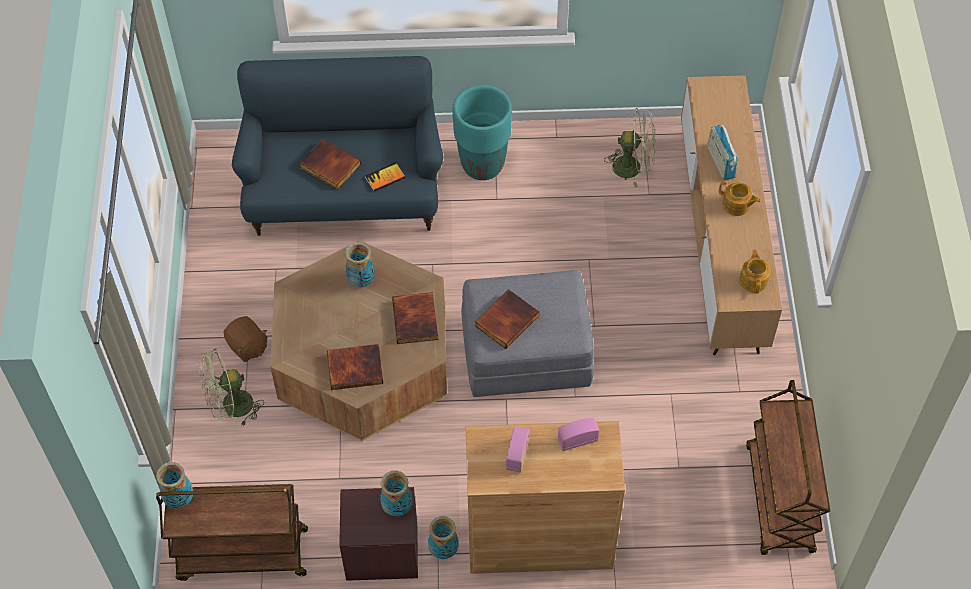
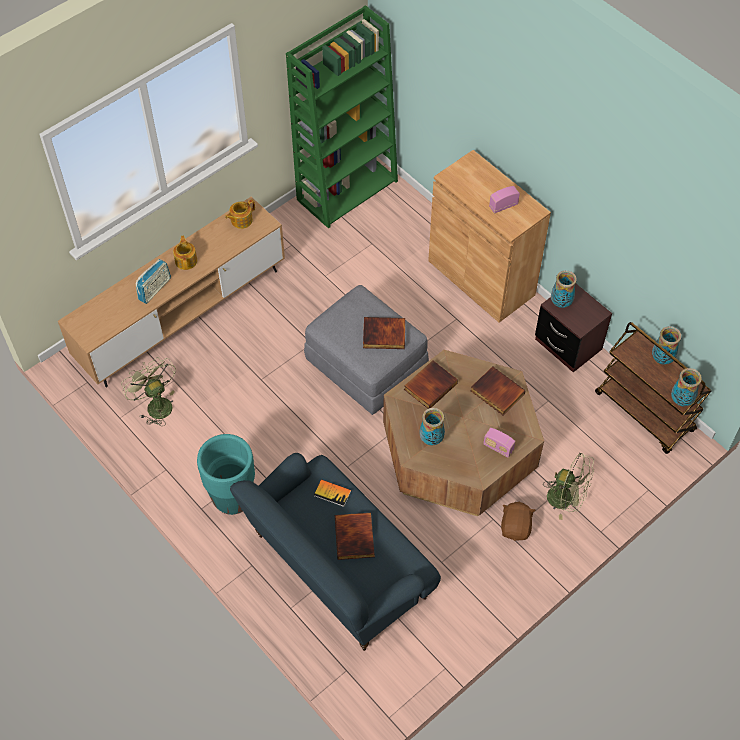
camera: 130 degrees left, 0 degrees up
vase [428,516,459,559] -> vase moved to [652,326,681,365]
radio [558,418,599,451] -> radio moved to [483,428,515,458]
brown cart [746,380,830,555] -> green bookcase [286,5,398,228]

